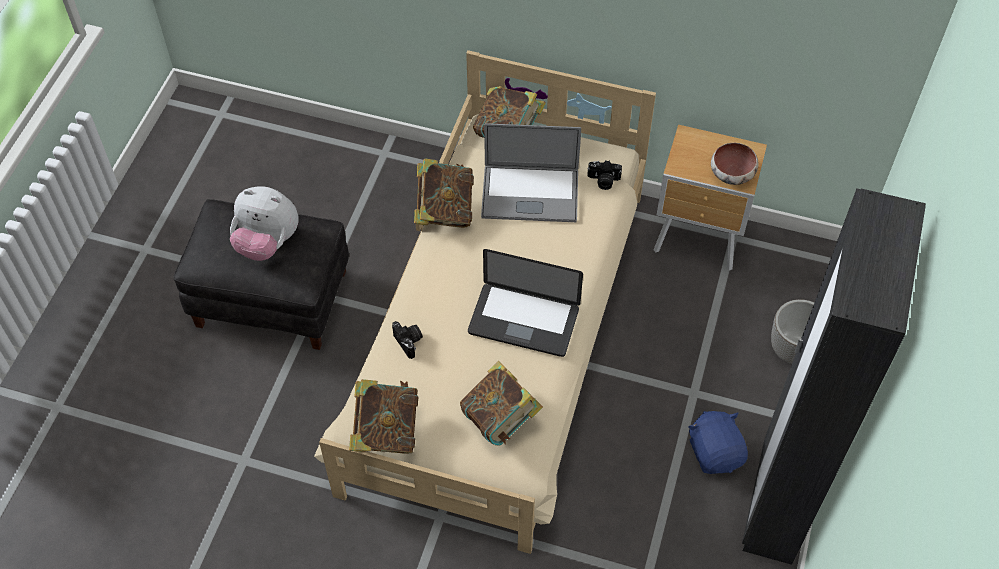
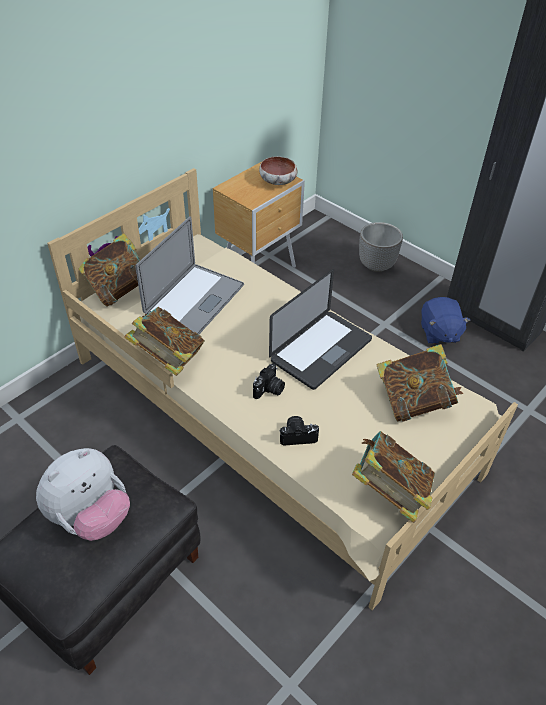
camera: 65 degrees left, 10 degrees down
camera [588,160,622,190] -> camera moved to [253,363,285,399]
blue plush toy [688,411,748,474] -> blue plush toy turned 105 degrees counterclockwise [421,297,470,344]

